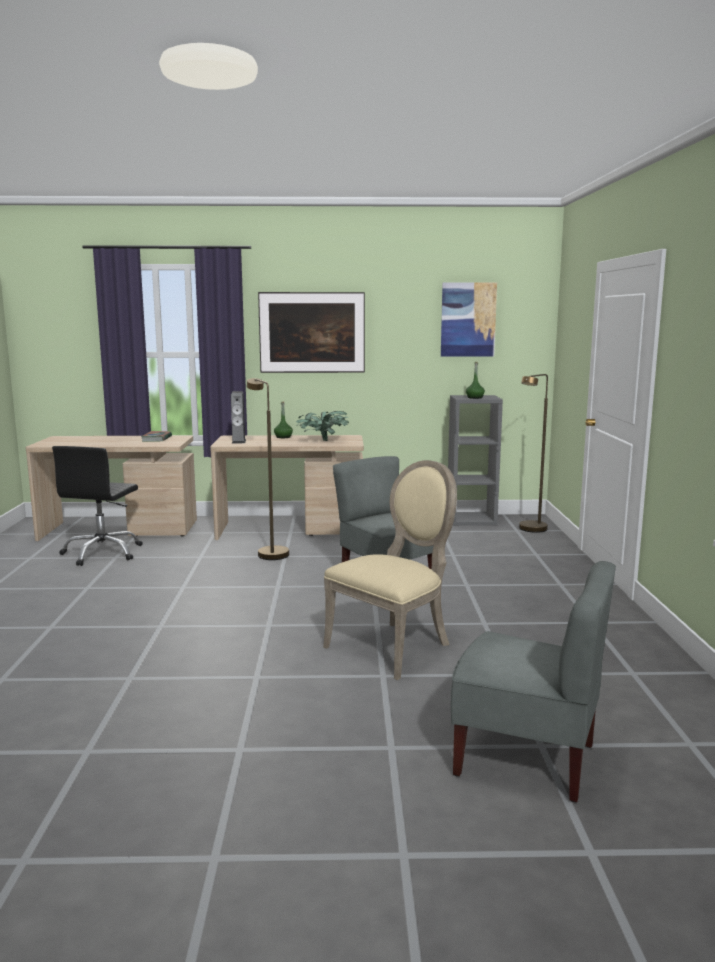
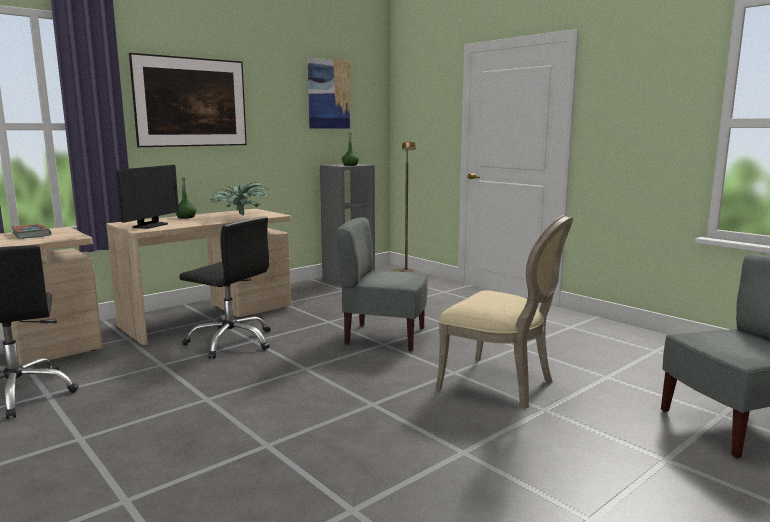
camera: 40 degrees left, 0 degrees up
speaker [231,391,246,444] -> monitor [116,165,179,229]
brown floor lamp [247,378,289,560] -> black office chair [179,216,271,359]
beige chair [323,460,457,680] -> beige chair turned 120 degrees clockwise [436,215,573,408]

